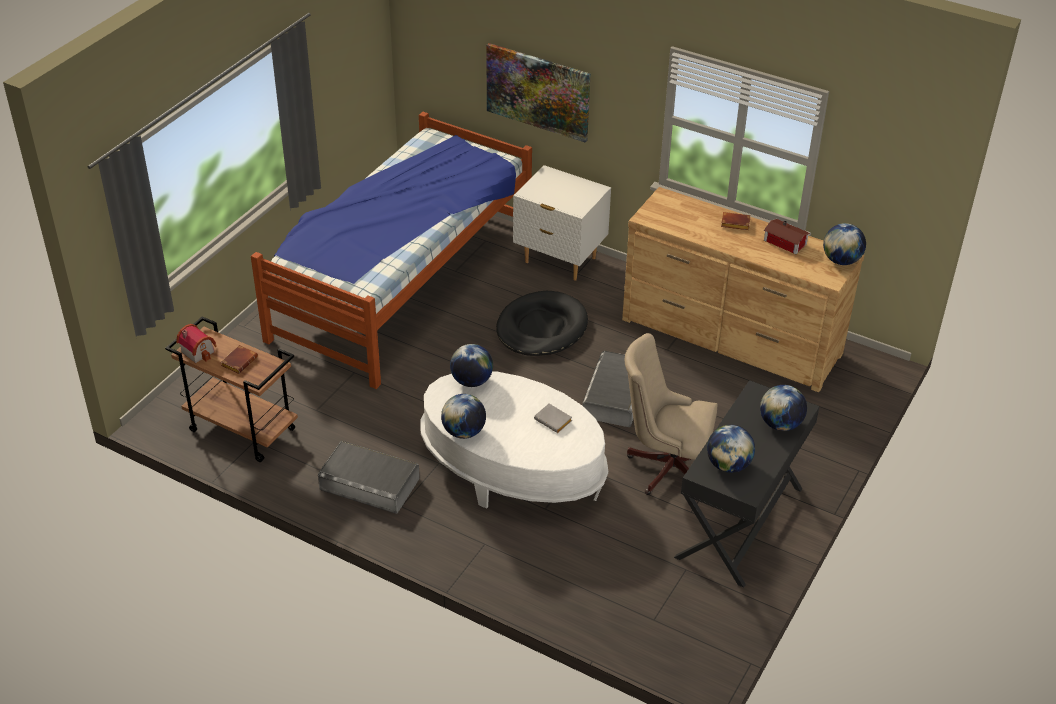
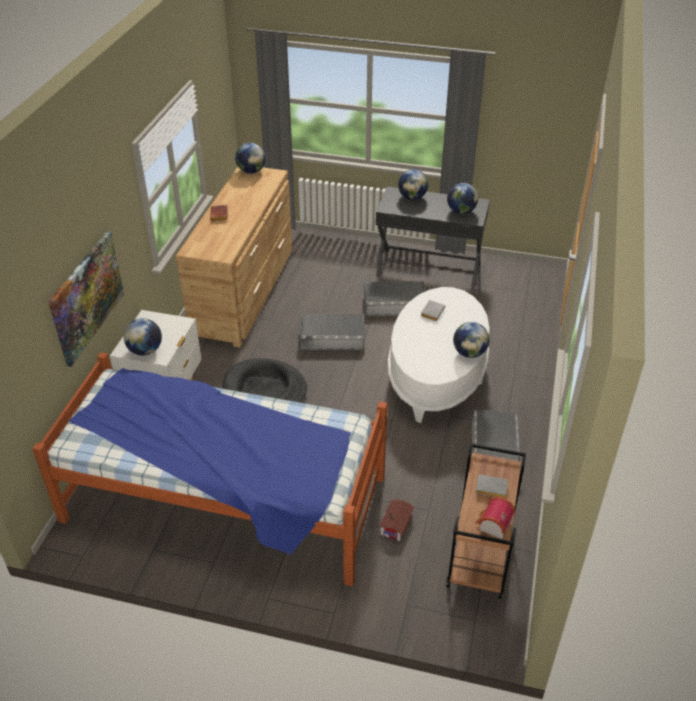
camera: 105 degrees left, 0 degrees up
brown book [221,345,258,374] -> grey book [476,474,508,499]
globe [450,344,493,387] -> globe moved to [124,318,162,356]
beige office chair [625,333,718,495] -> grey storage box [364,281,425,316]
toy house [764,219,810,254] -> toy house moved to [379,499,414,541]

